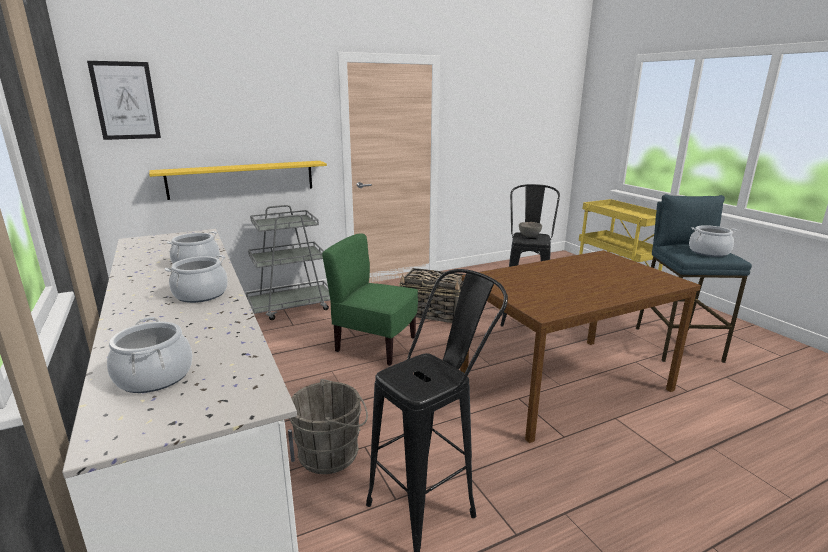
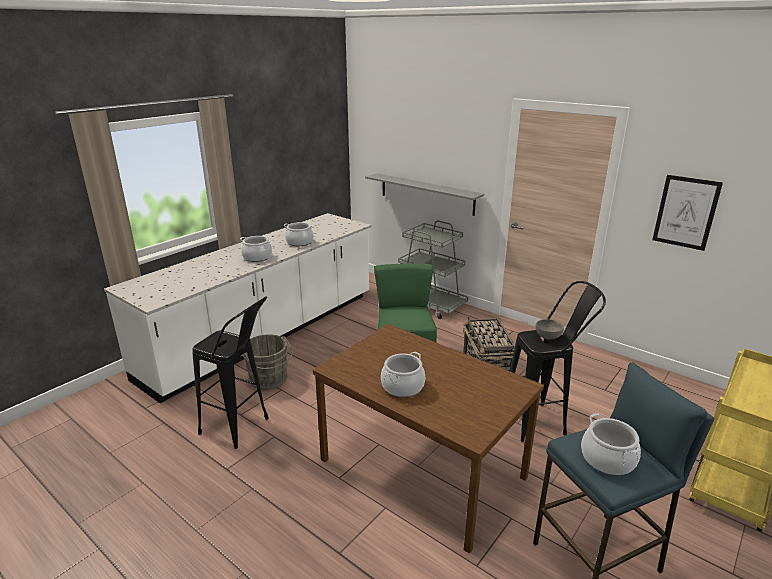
camera: 65 degrees right, 5 degrees up
picture [87,61,161,140] -> picture moved to [652,175,723,251]
cooking pot [107,317,192,393] -> cooking pot moved to [381,352,425,397]
yellow shelf [149,161,327,200] -> grey shelf [365,173,484,216]

